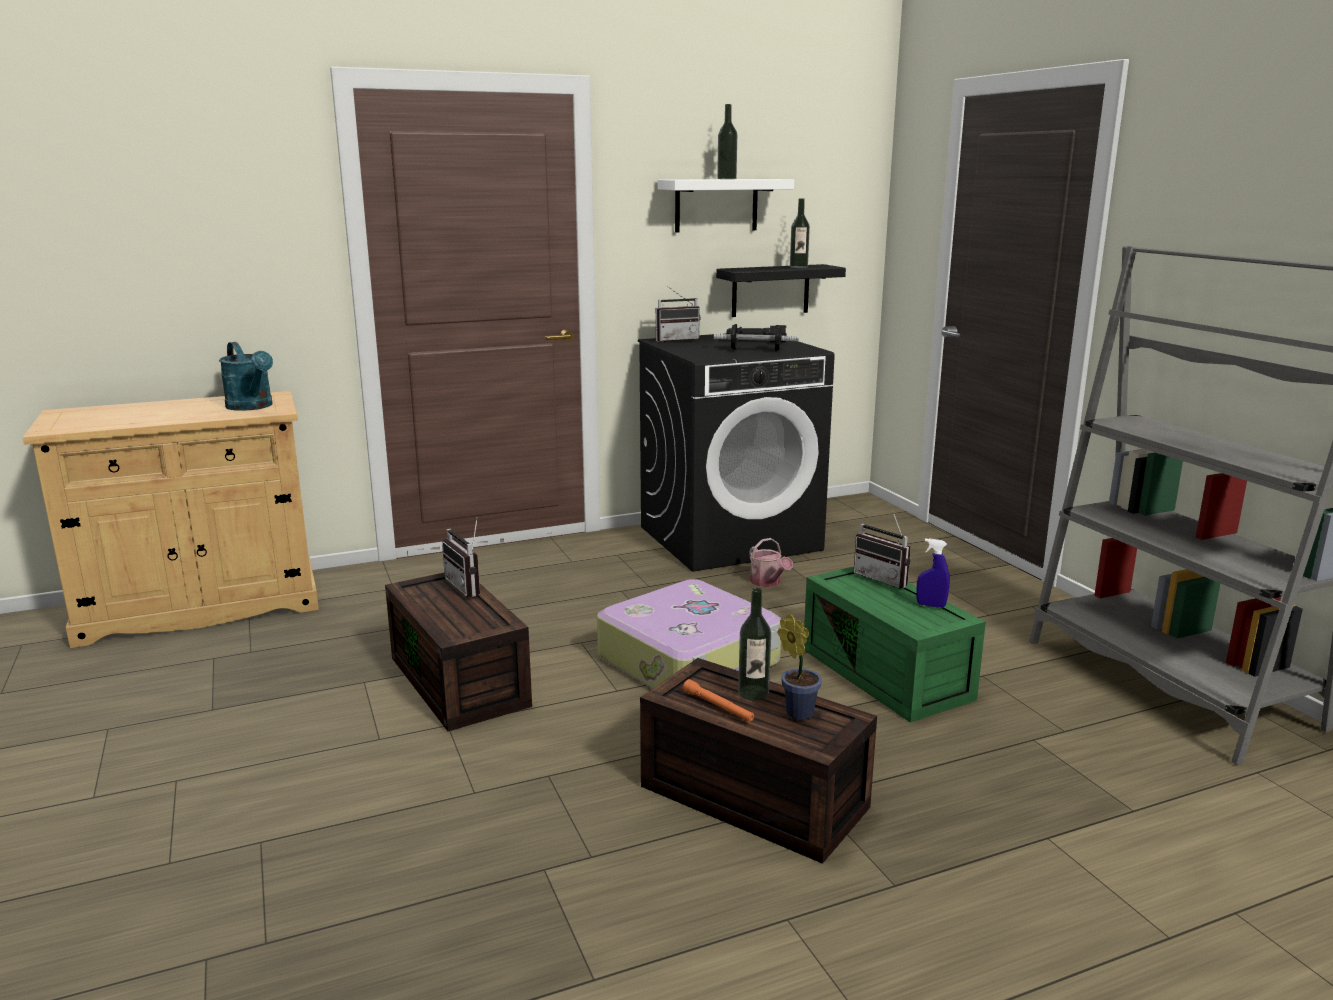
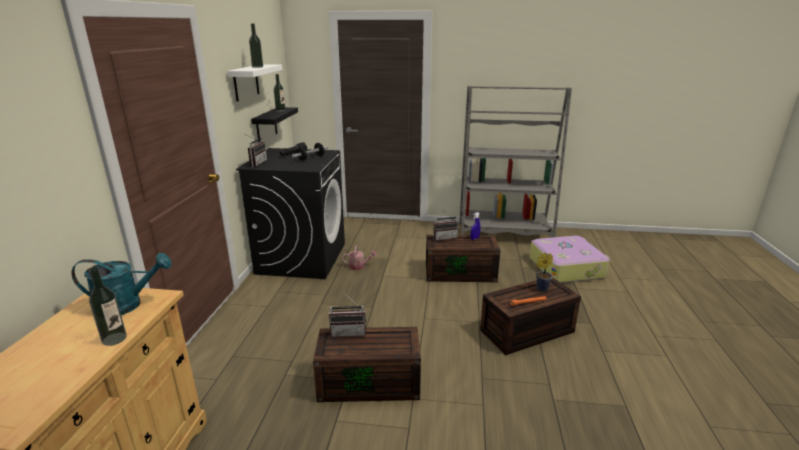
camera: 60 degrees left, 5 degrees up
suitcase [597,579,781,689] -> suitcase moved to [529,236,610,283]
bottle [738,588,771,700] -> bottle moved to [89,267,127,346]
green storage box [804,566,986,723] -> brown storage box [426,235,500,282]

